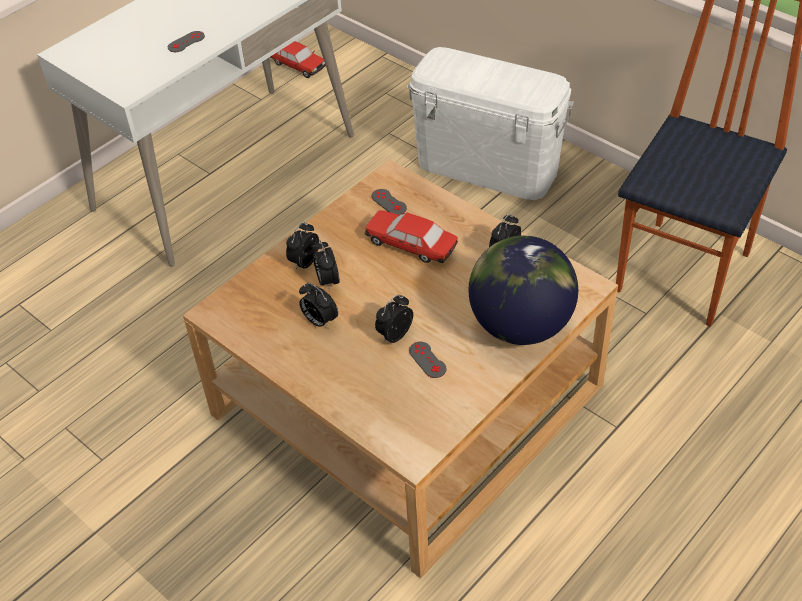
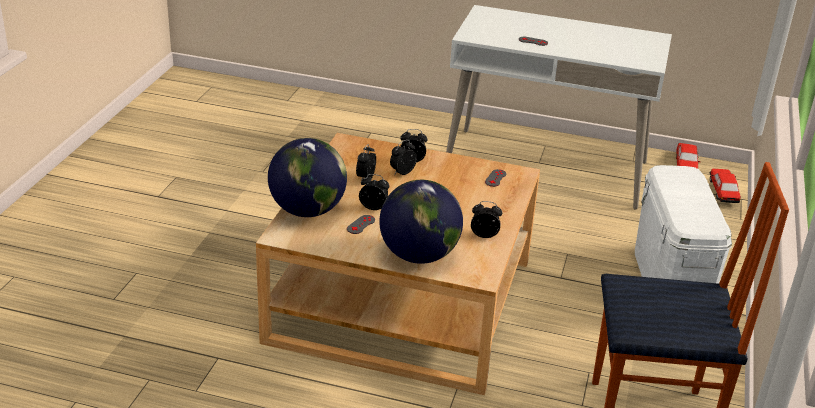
camera: 60 degrees right, 15 degrees down
toy car [365,210,458,263] -> toy car moved to [710,169,741,203]
none -> globe [268,138,347,217]

